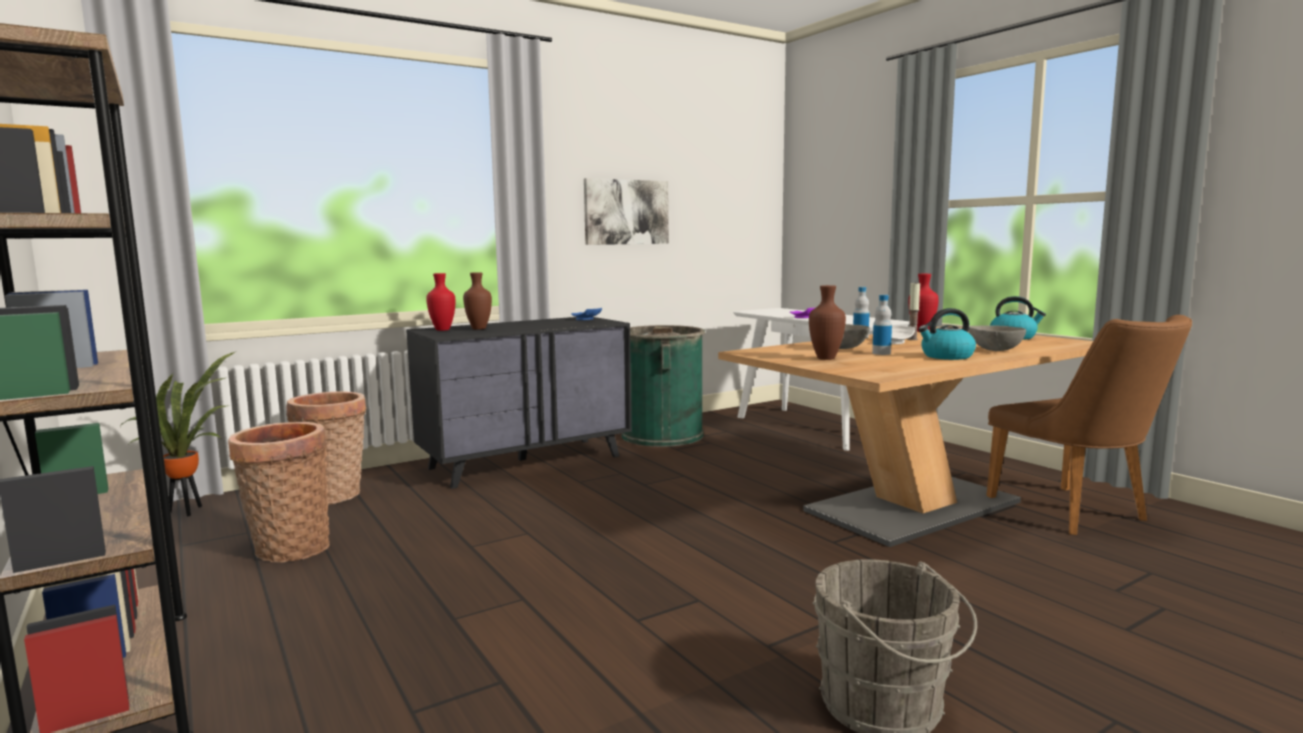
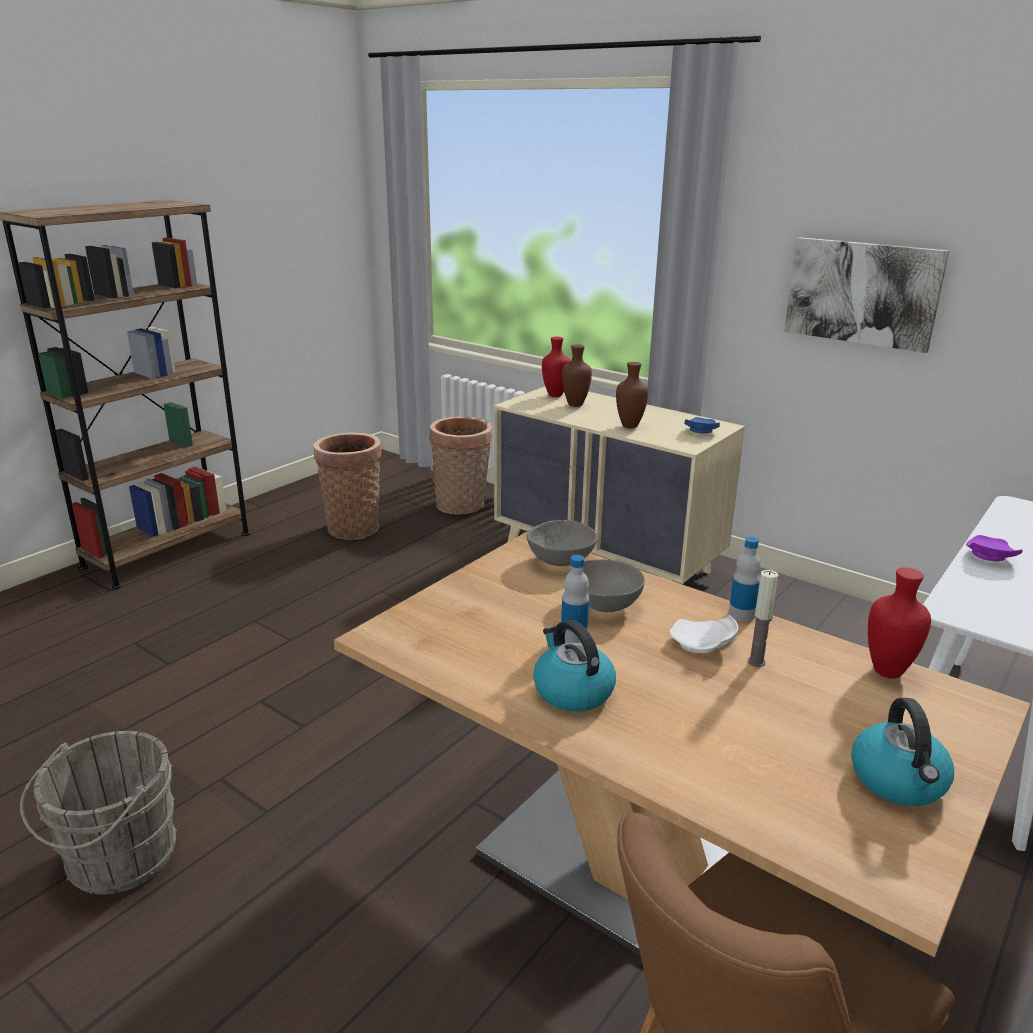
camera: 70 degrees right, 15 degrees up
potted plant [120,351,237,516] -> none
black dresser [406,317,632,489] -> beige dresser [494,387,745,584]
green trash can [621,325,705,447] -> none
brown vase [809,285,846,360] -> brown vase moved to [616,362,649,428]
grey bowl [968,325,1026,351] -> grey bowl moved to [527,520,597,566]

